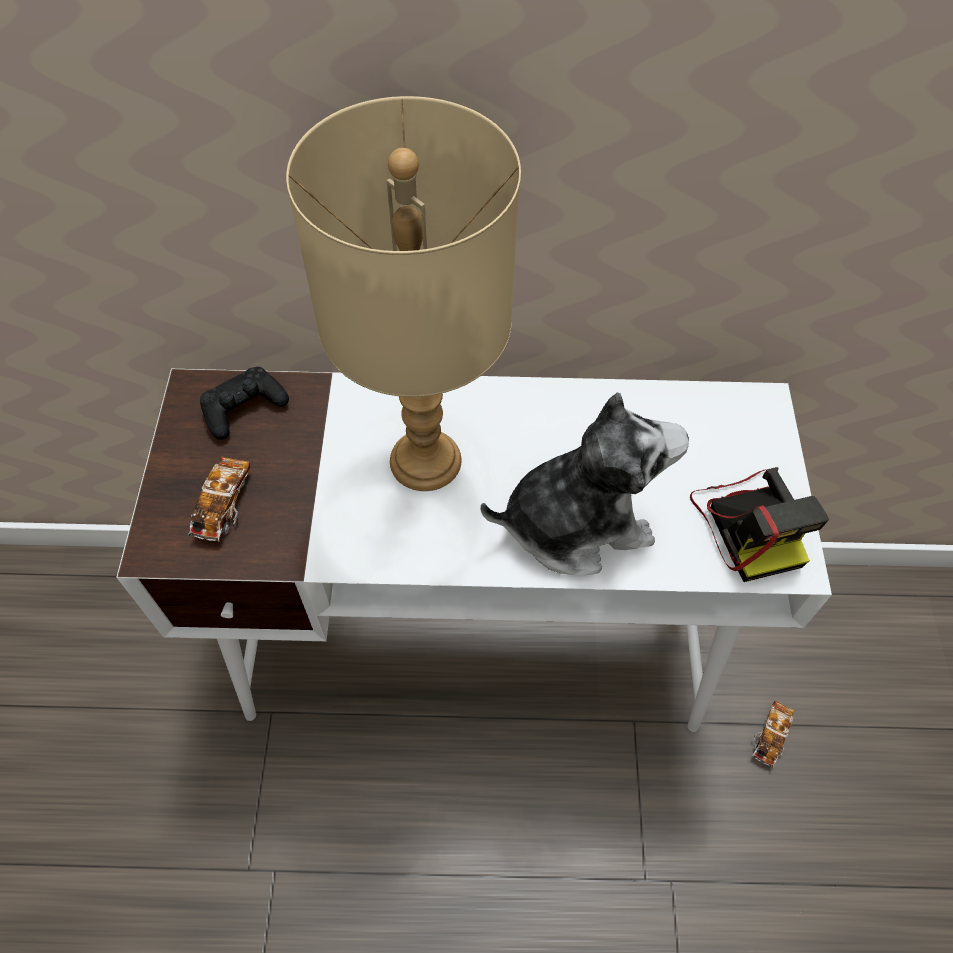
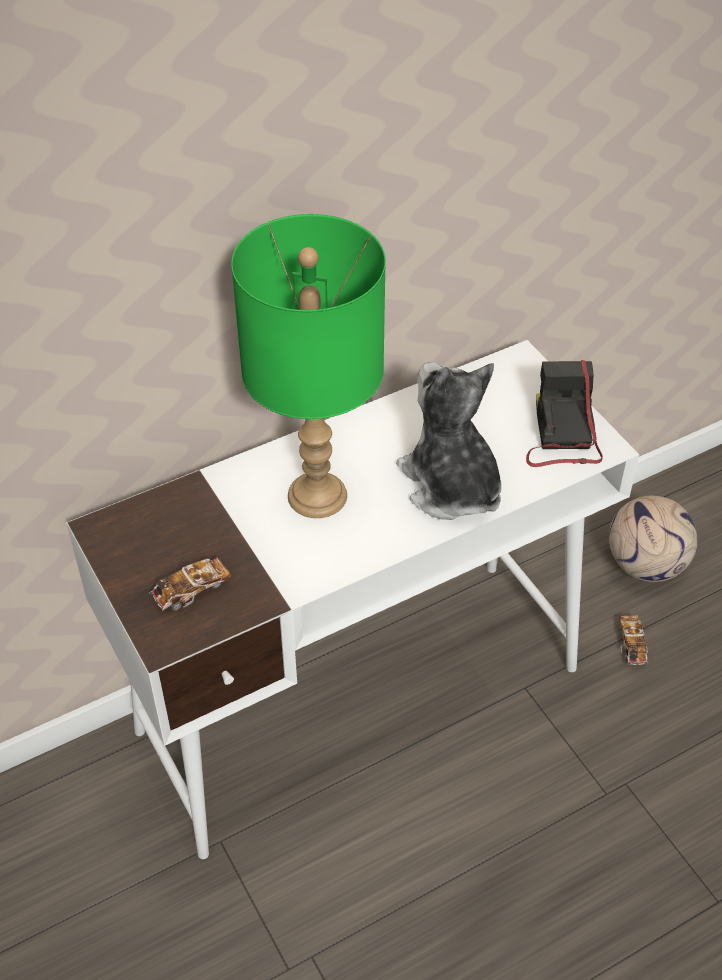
camera: 30 degrees left, 10 degrees down
toy car [188,457,250,542] -> toy car turned 75 degrees clockwise [149,557,231,611]
black game controller [200,367,289,440] -> none
beige table lamp [286,96,521,491] -> green table lamp [231,214,386,518]
plush toy [481,392,689,575] -> plush toy turned 75 degrees counterclockwise [396,362,501,520]
camera [690,467,829,582] -> camera turned 135 degrees counterclockwise [526,360,603,467]
none -> football [609,496,697,582]

